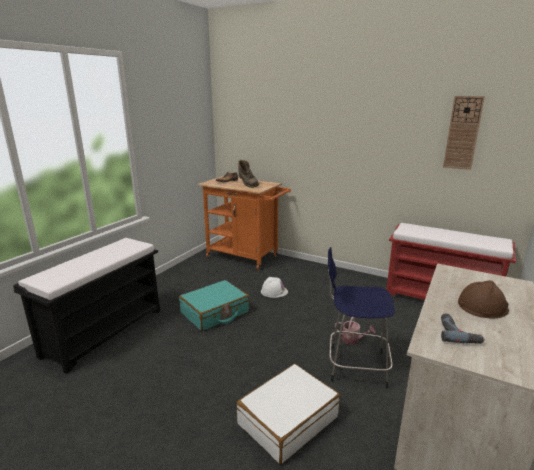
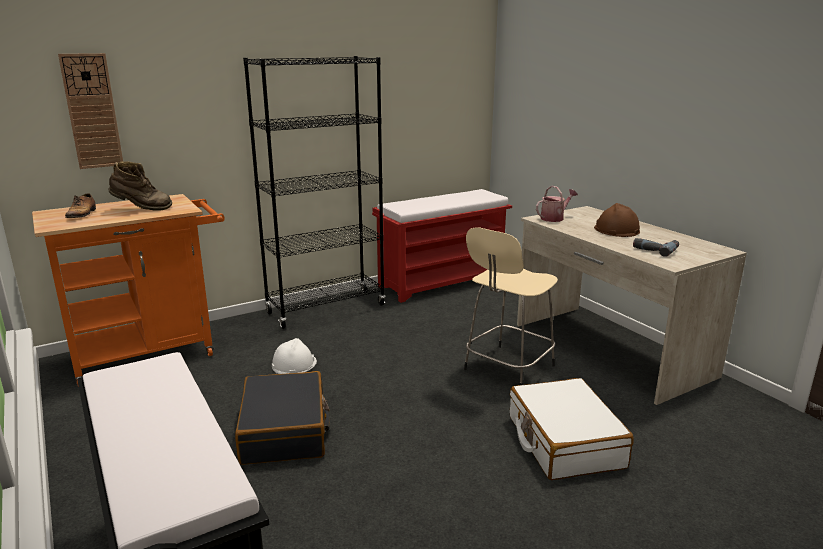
camera: 60 degrees left, 0 degrees up
turquoise suitcase [179,280,250,331] -> black suitcase [235,371,329,465]
blue stool [328,247,395,388] -> beige stool [464,227,558,385]
watering can [335,317,375,344] -> watering can moved to [536,186,578,222]
wall clock [443,96,485,170] -> wall clock moved to [58,53,123,169]
none -> black bookcase [243,56,385,329]

